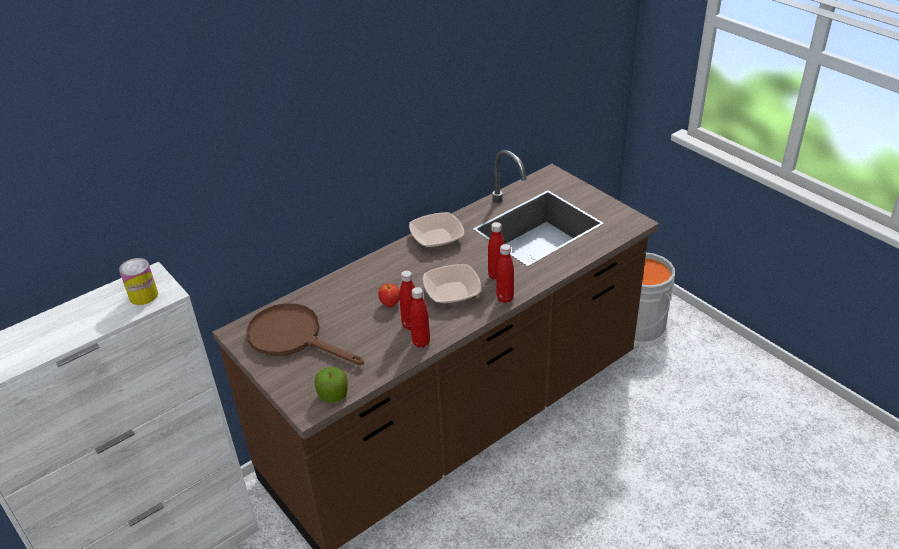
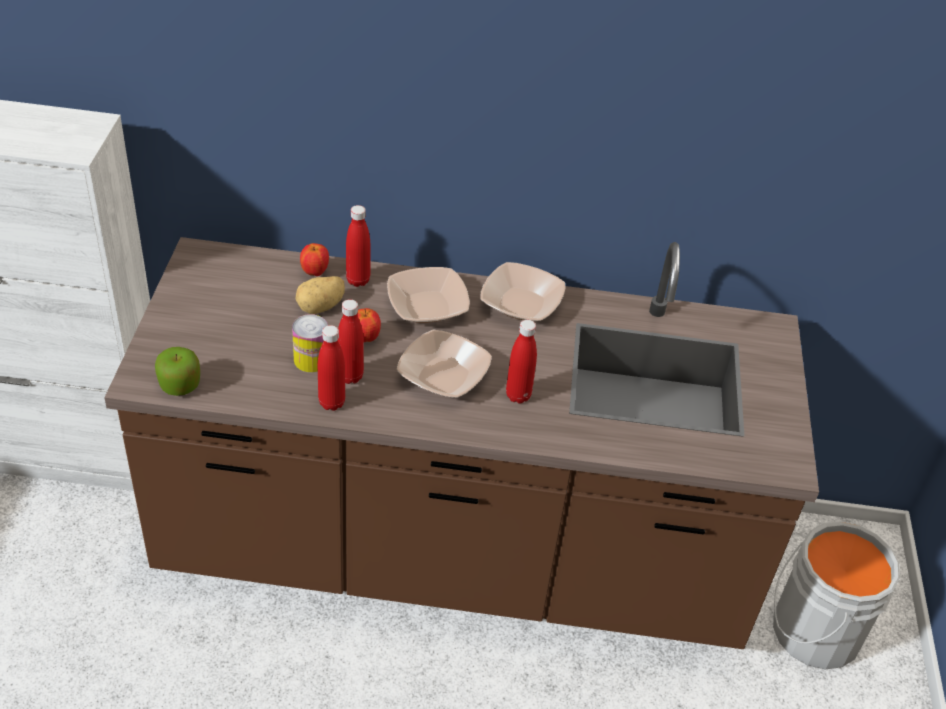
camera: 40 degrees right, 5 degrees up
can [119,258,158,305] -> can moved to [292,314,328,372]
brown frying pan [246,303,364,365] -> none
red bottle [496,244,514,303] -> red bottle moved to [346,205,370,287]
none -> potato [296,276,345,314]
none -> apple [300,243,329,276]
none -> bowl [387,267,470,323]

